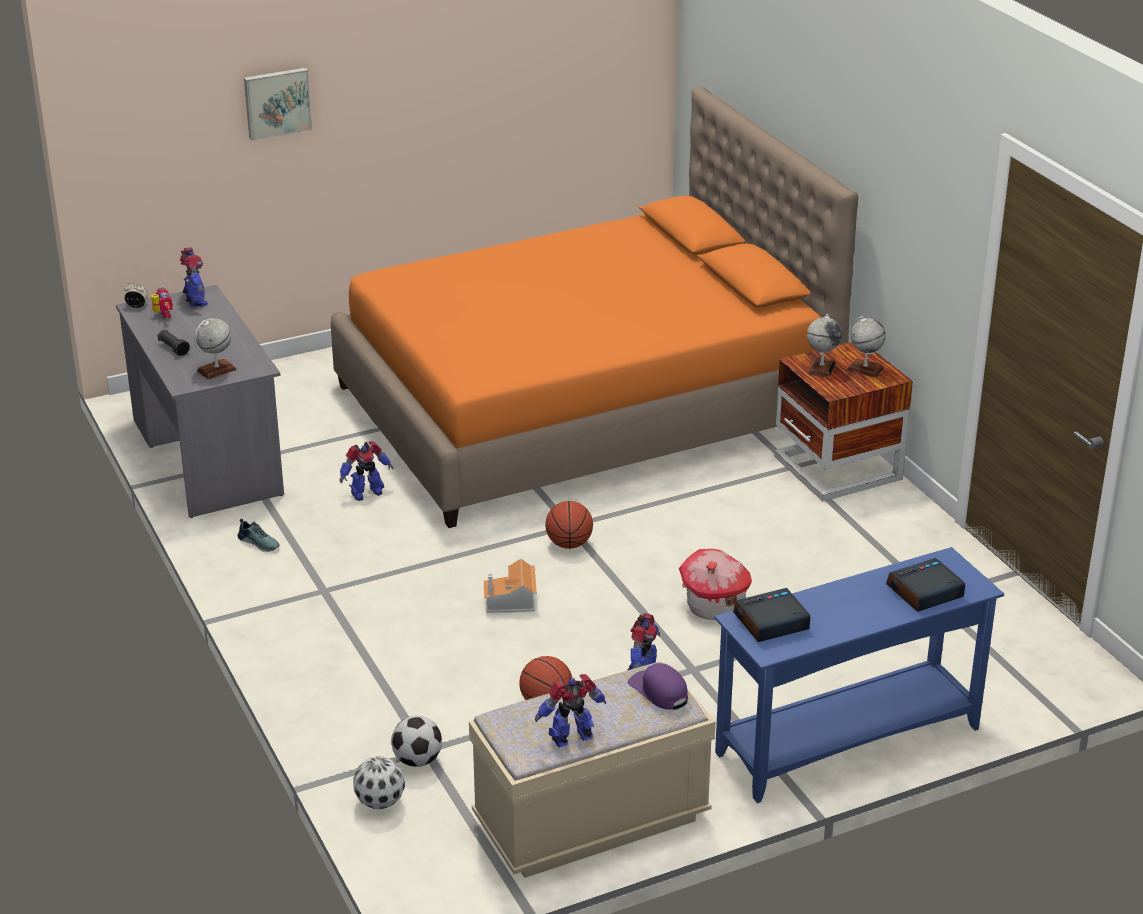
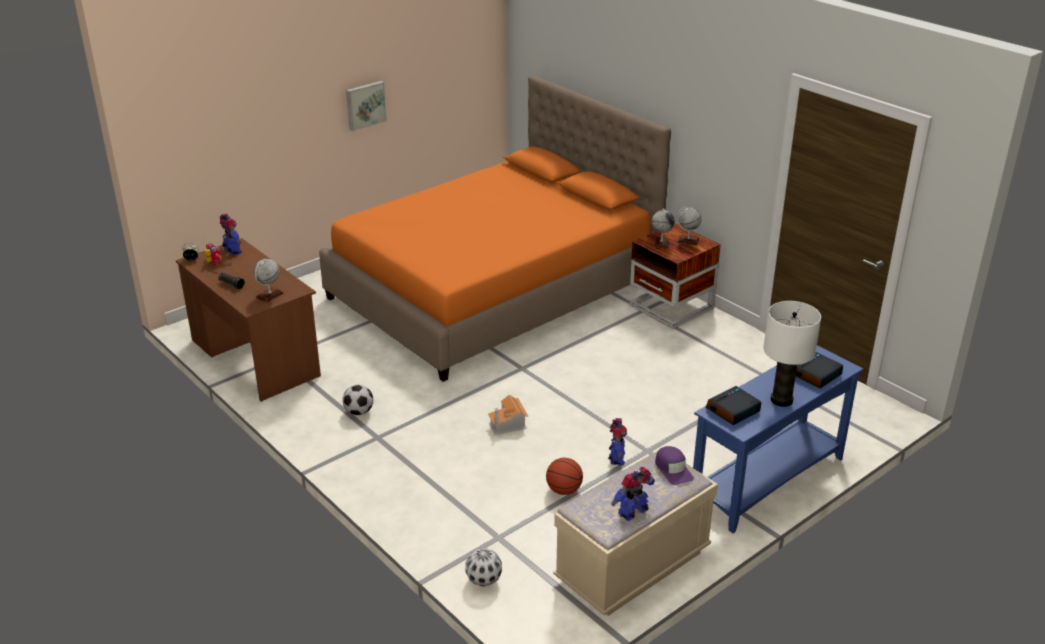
camera: 15 degrees left, 0 degrees up
grey desk [116,285,284,518] -> brown desk [176,238,321,402]
shoe [238,518,280,552] -> none
picture [244,68,312,141] -> picture moved to [346,81,387,131]
toy robot [339,441,393,501] -> none
football [391,716,442,767] -> football moved to [342,385,373,415]
basketball [545,501,593,549] -> none
purple cap [627,663,688,710] -> purple cap turned 150 degrees counterclockwise [655,446,694,485]
toy house [679,549,752,620] -> none
none -> white table lamp [763,301,821,407]

